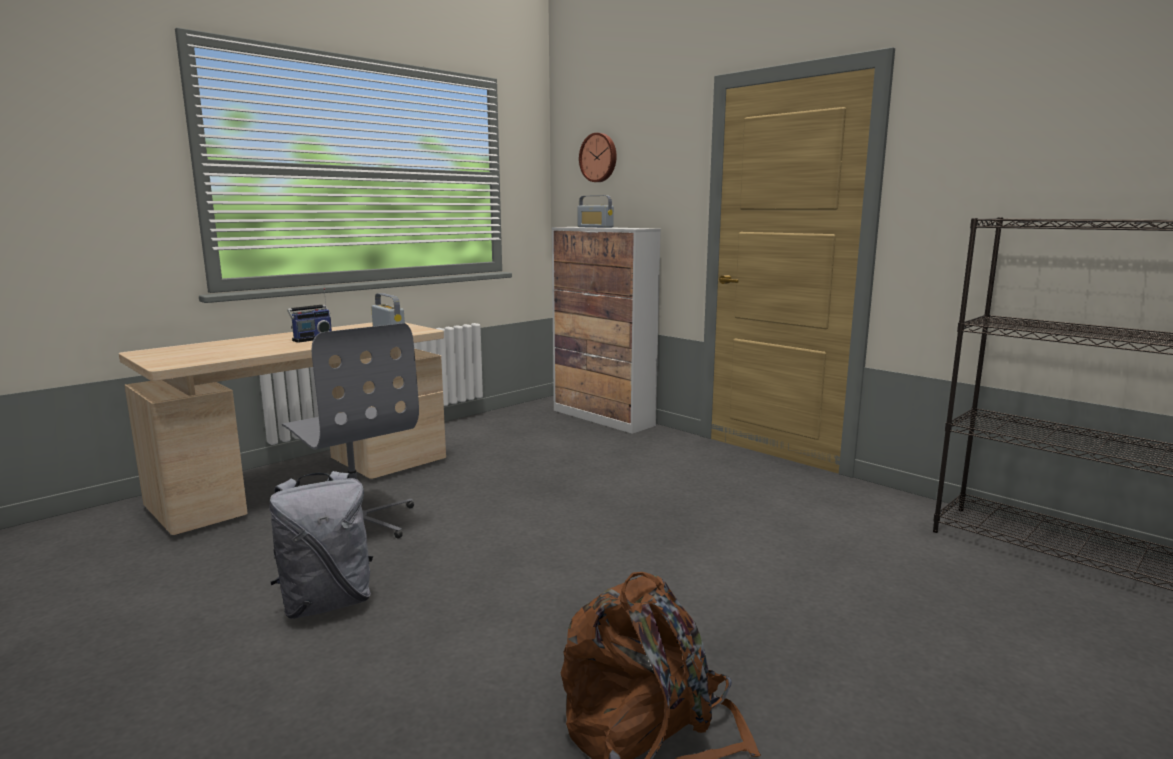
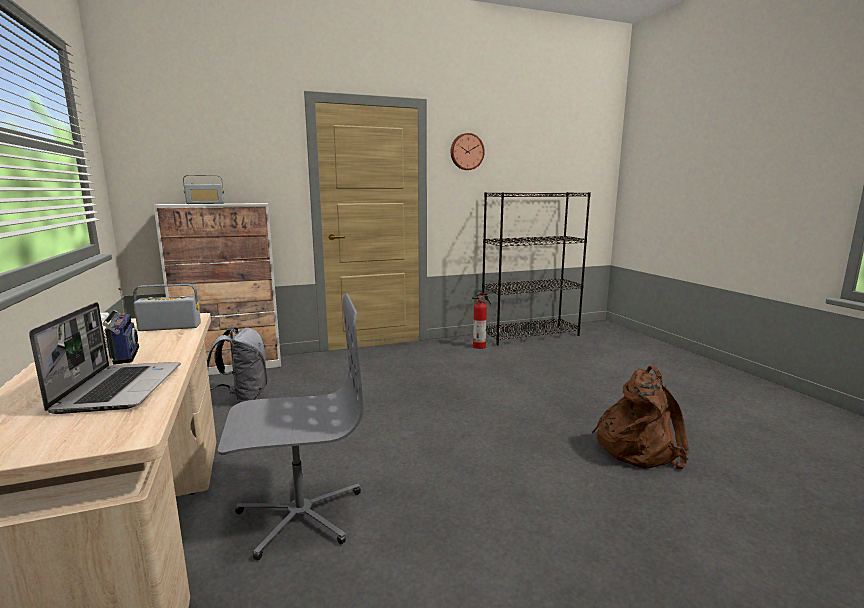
camera: 65 degrees left, 0 degrees up
grey backpack [269,471,373,619] -> grey backpack moved to [207,327,268,403]
wall clock [579,133,617,182] -> wall clock moved to [451,133,485,170]
none -> laptop [29,302,181,414]
none -> fire extinguisher [472,293,491,349]

